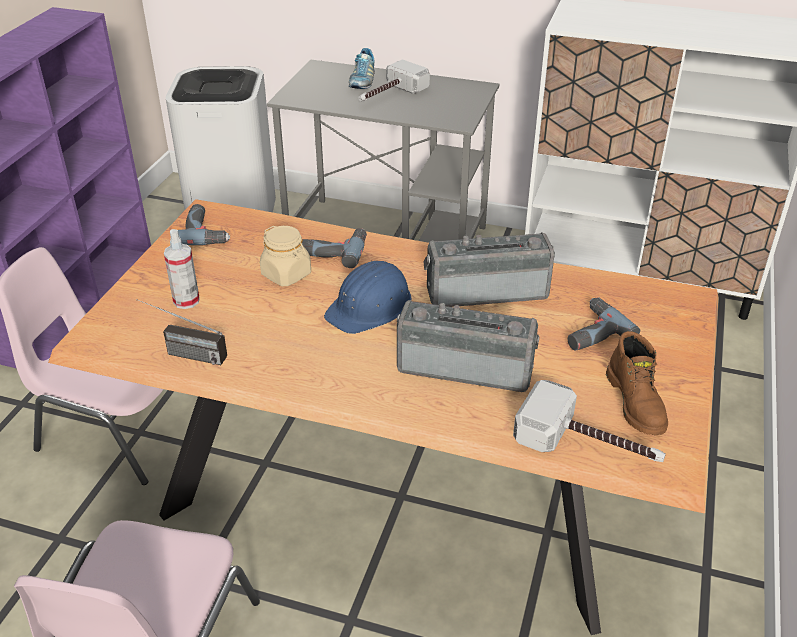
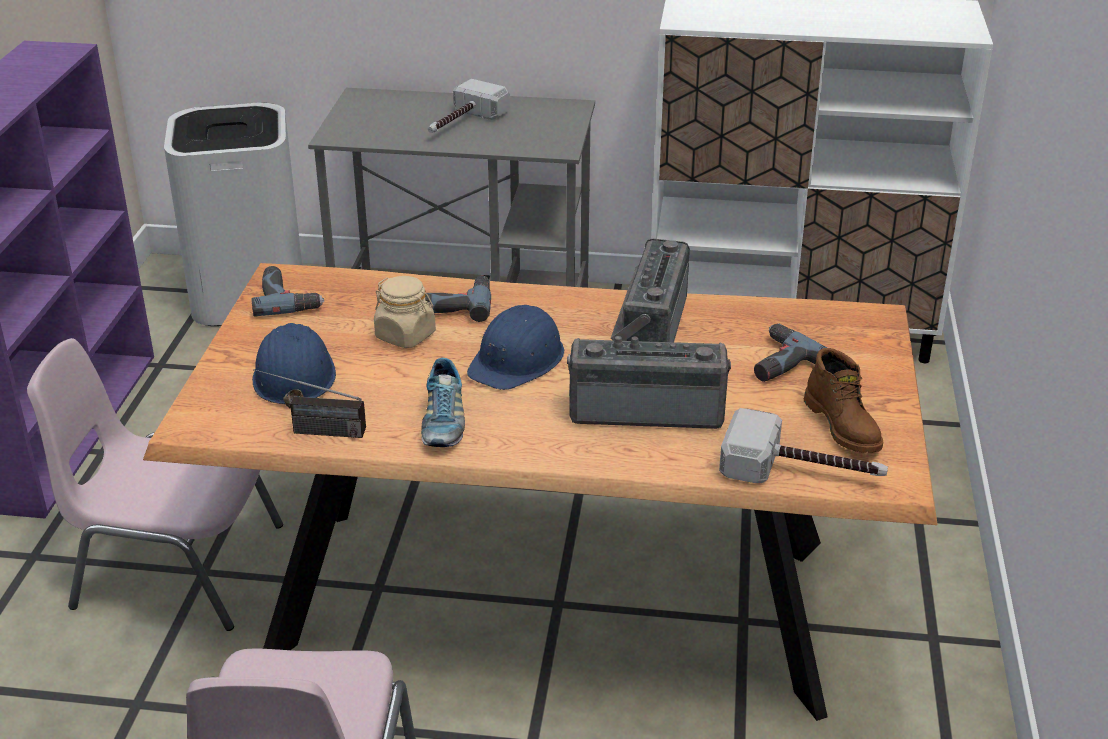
camera: 10 degrees left, 5 degrees down
spray bottle [164,229,200,309] -> blue hard hat [252,323,336,409]
shoe [349,48,375,89] -> shoe moved to [421,358,465,447]
radio [423,232,555,307] -> radio turned 60 degrees counterclockwise [611,239,690,342]

